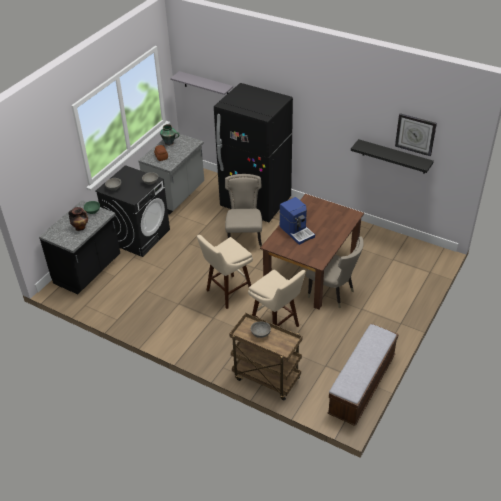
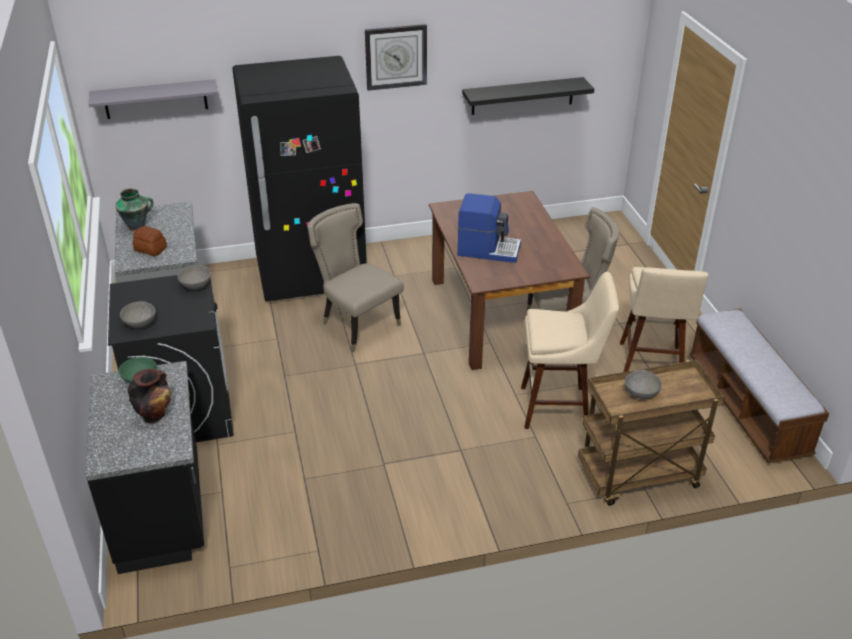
camera: 45 degrees left, 5 degrees down
beige stool [197,235,253,309] -> beige stool moved to [620,267,708,372]
wall clock [395,113,437,156] -> wall clock moved to [365,24,427,91]

